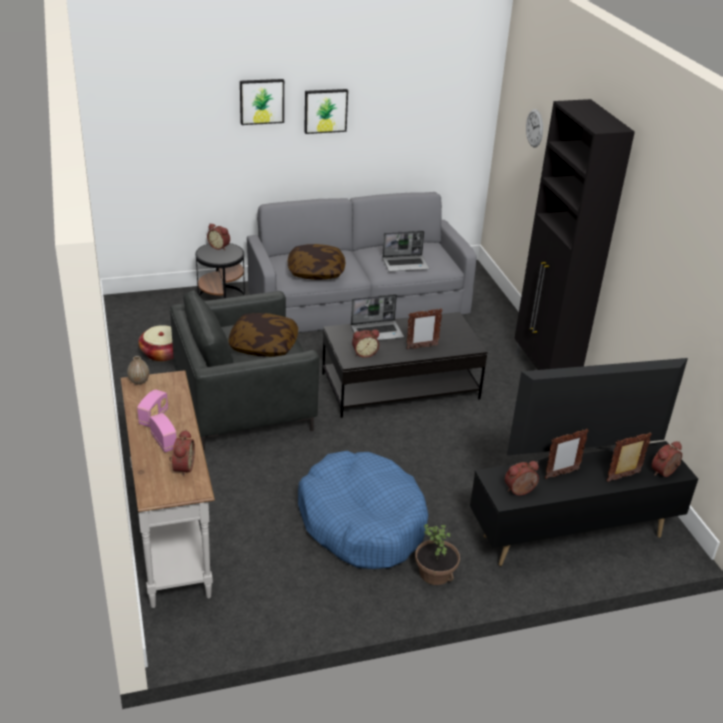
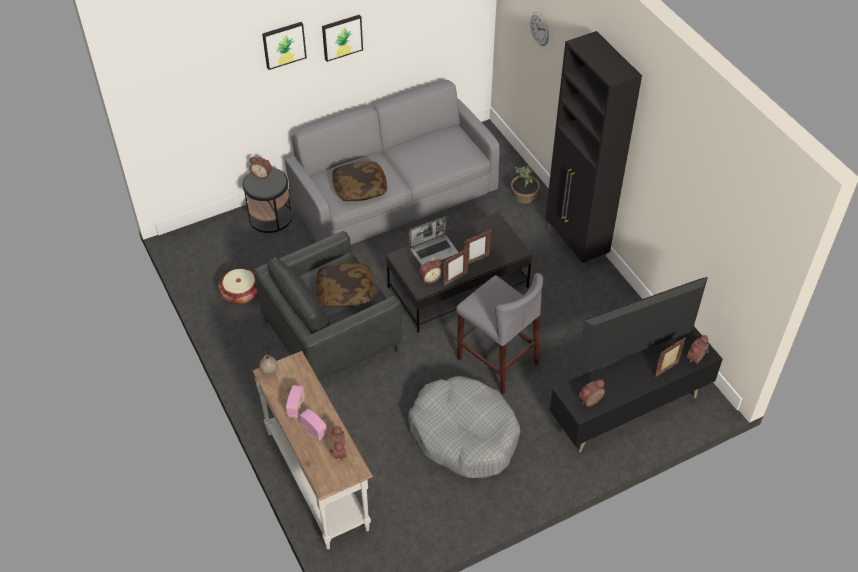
camera: 10 degrees left, 15 degrees up
blue dog bed [298,451,428,569] -> grey dog bed [408,376,520,478]
laptop [382,231,429,271] -> none
potted plant [415,524,460,585] -> potted plant moved to [511,165,540,204]
picture frame [545,429,589,479] -> picture frame moved to [443,248,469,286]
none -> grey stool [456,273,543,394]

